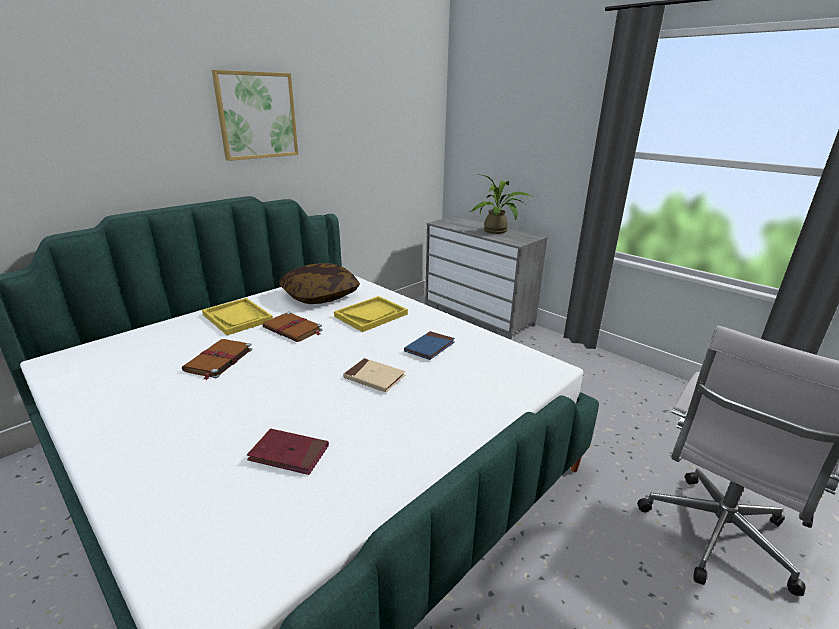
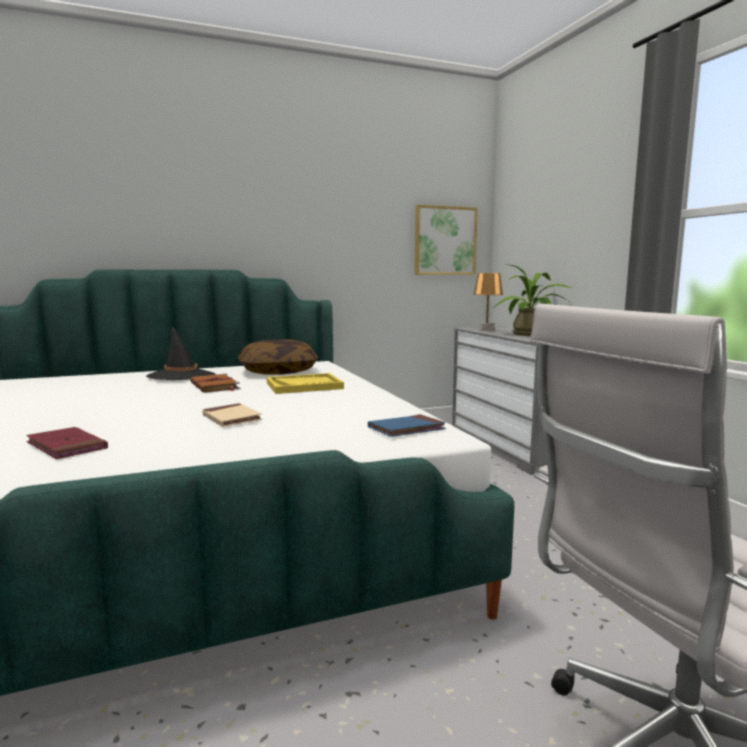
camera: 25 degrees right, 15 degrees down
brown book [182,339,252,380] -> none
yellow tray [202,298,273,335] -> black hat [146,327,215,380]
picture [212,70,298,161] -> picture moved to [415,205,478,275]
blue book [404,331,455,360] -> blue book moved to [368,414,446,437]
none -> brown table lamp [473,273,503,331]

